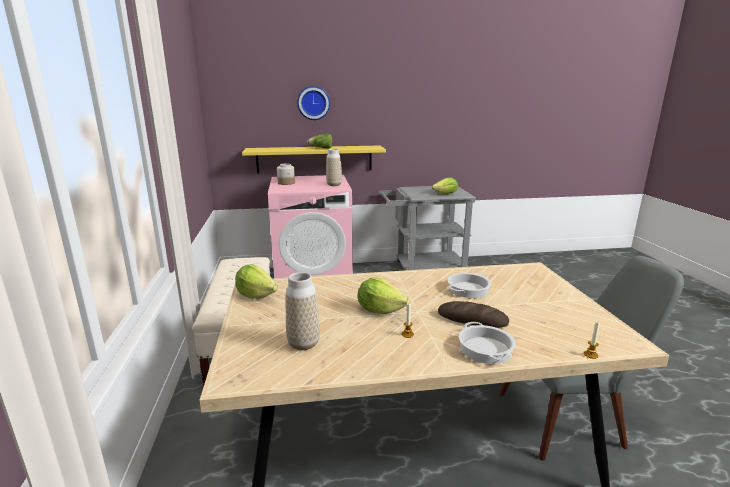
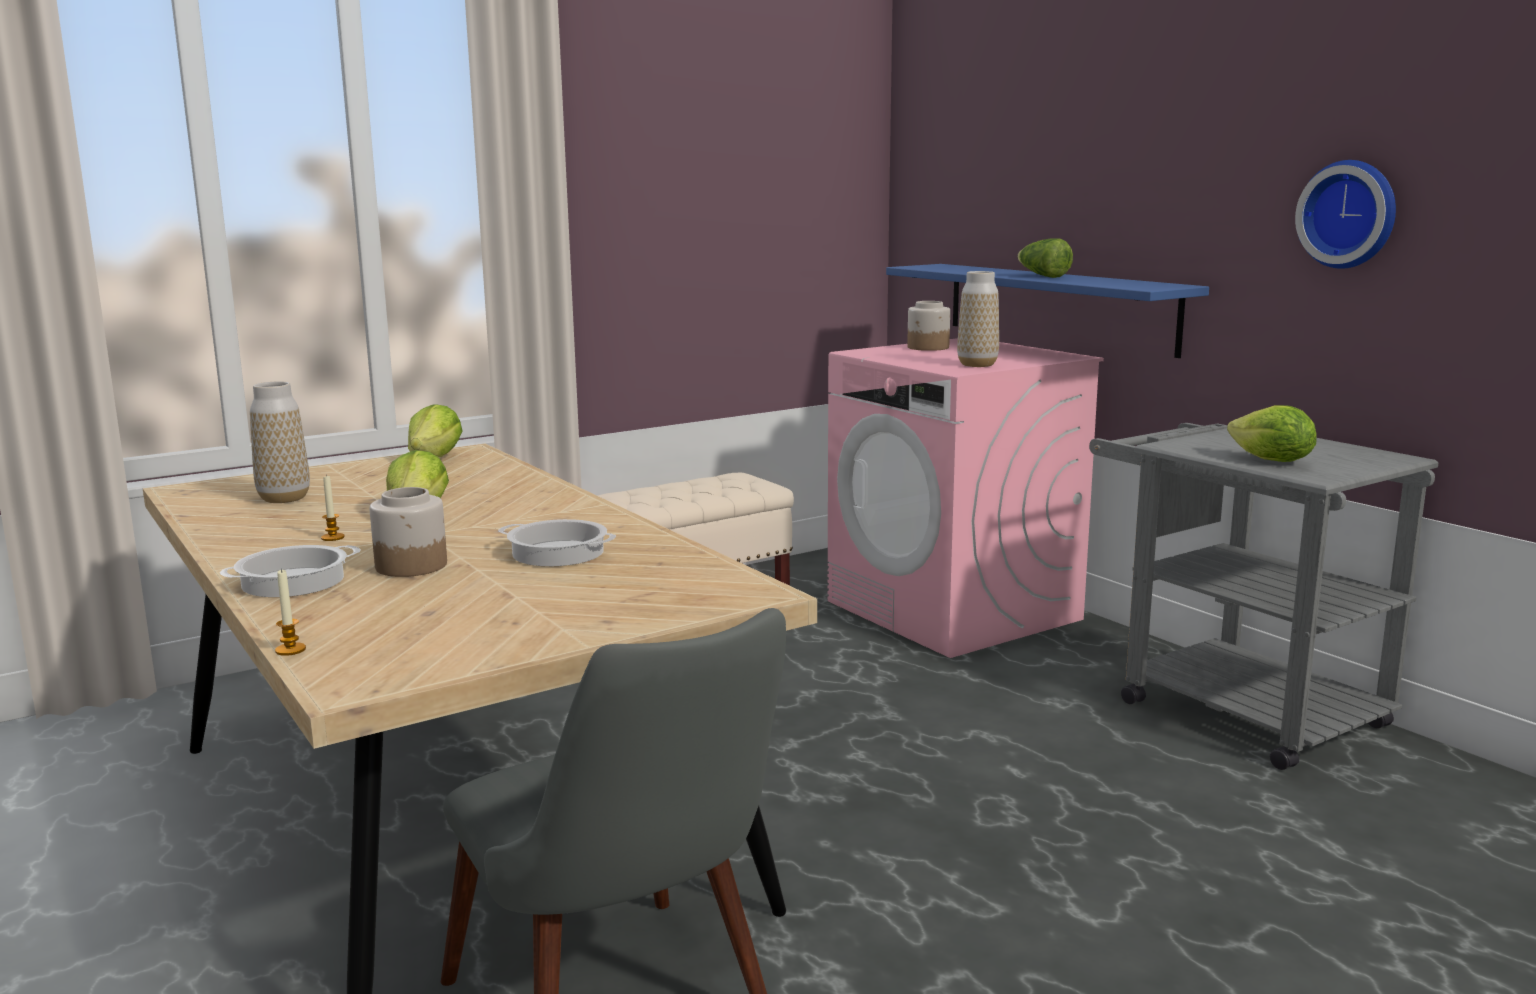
camera: 65 degrees right, 5 degrees down
yellow shelf [242,145,386,173] -> blue shelf [886,264,1209,358]
wall clock [297,86,330,120] -> wall clock moved to [1295,160,1396,269]
bread [438,301,509,328] -> jar [370,487,447,577]

